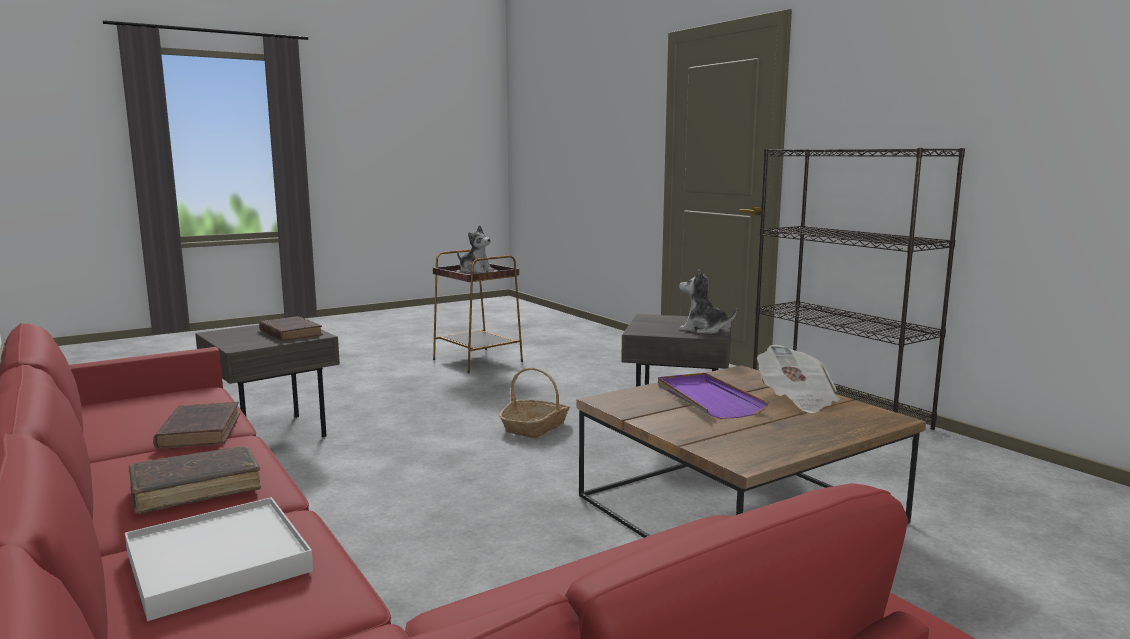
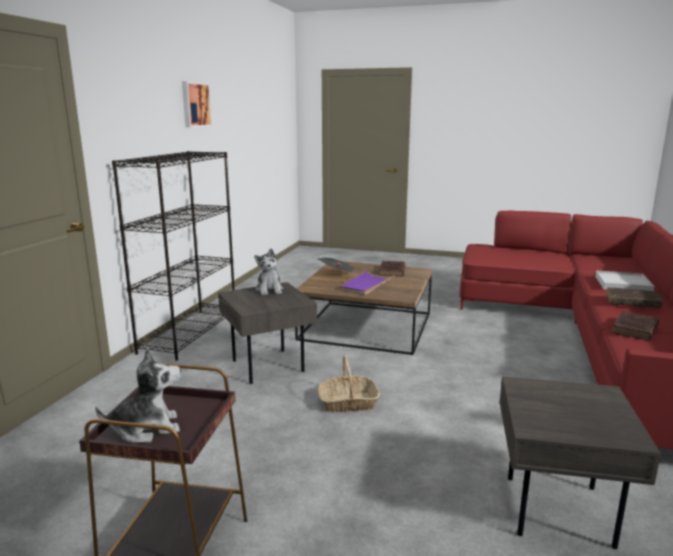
camera: 130 degrees left, 5 degrees up
brown book [259,316,323,341] -> brown book moved to [379,261,406,277]
plush toy [457,225,494,273] -> plush toy turned 75 degrees clockwise [95,348,181,443]
none -> picture [182,81,212,128]

